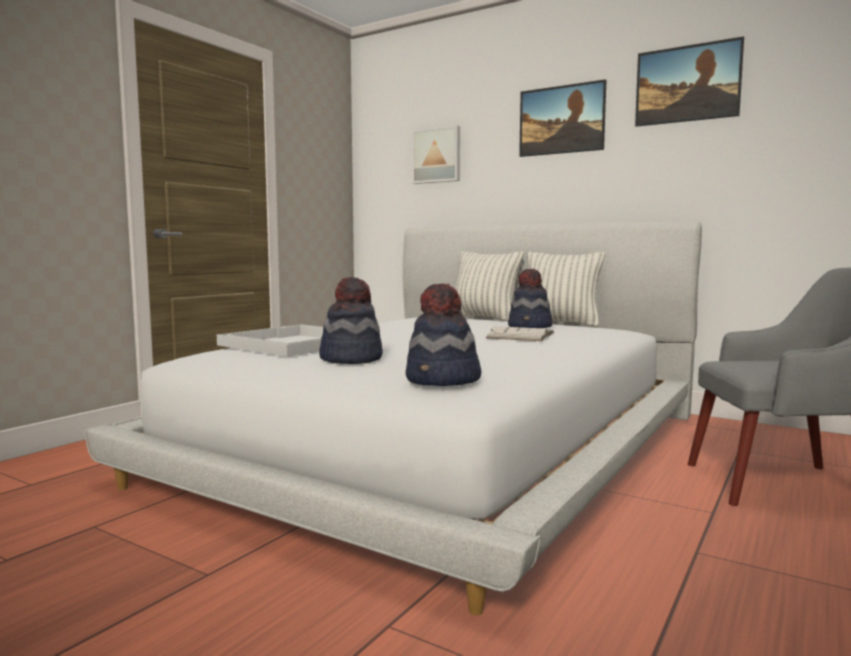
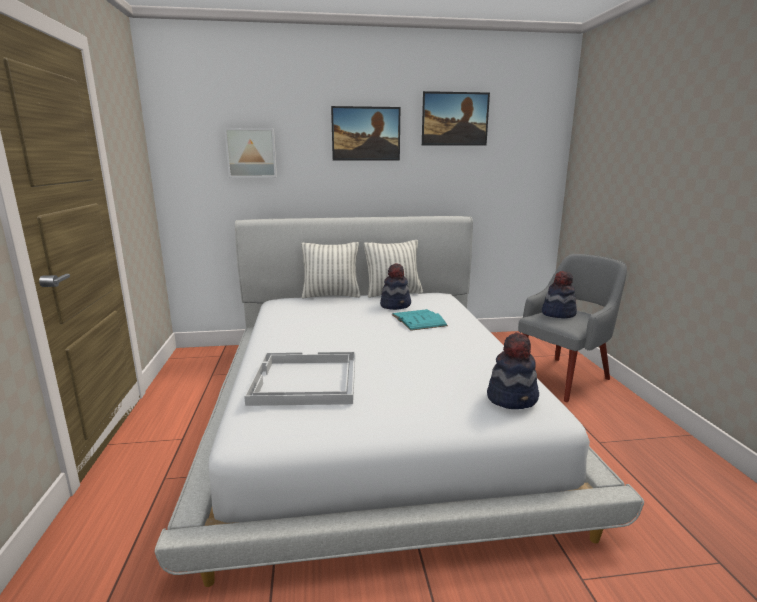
camera: 40 degrees left, 10 degrees up
hat [319,277,383,364] -> hat moved to [542,271,577,318]
white book [486,326,554,341] -> turquoise book [392,309,448,331]

